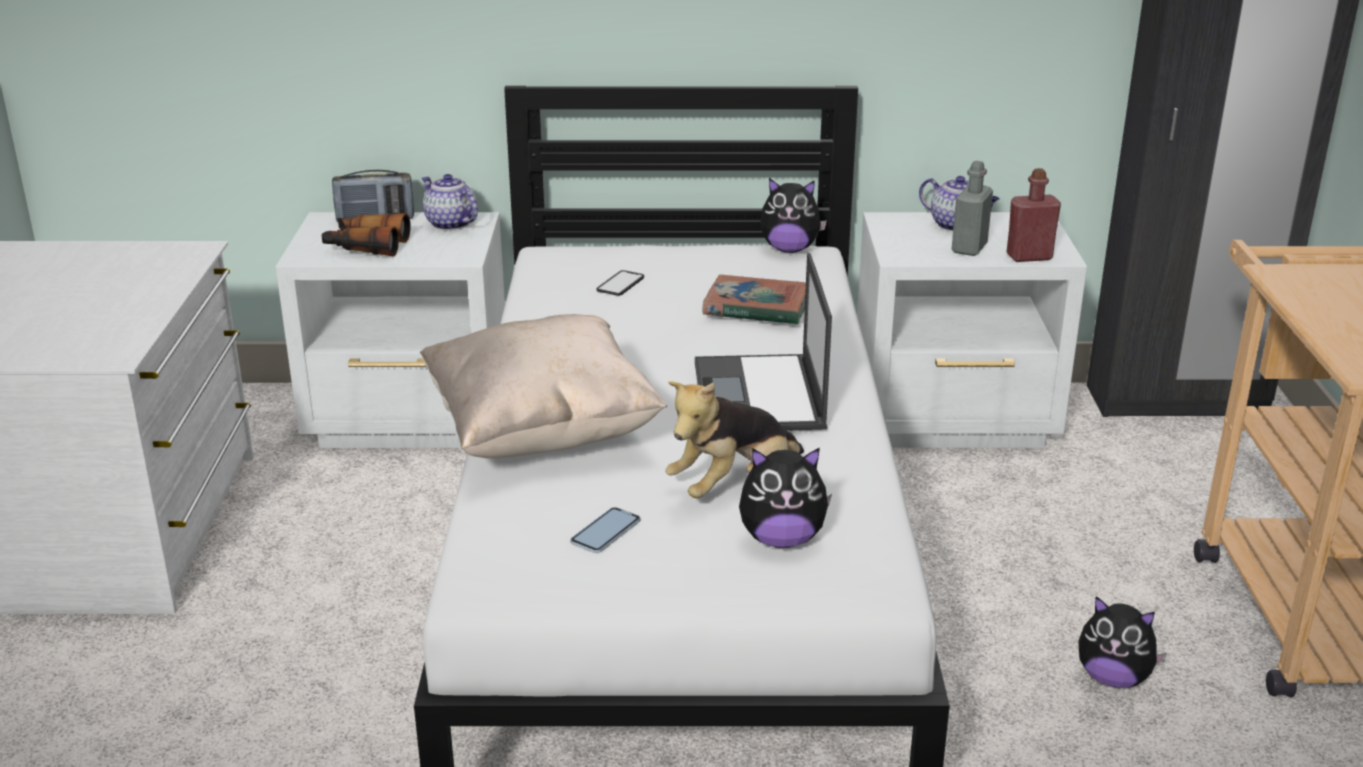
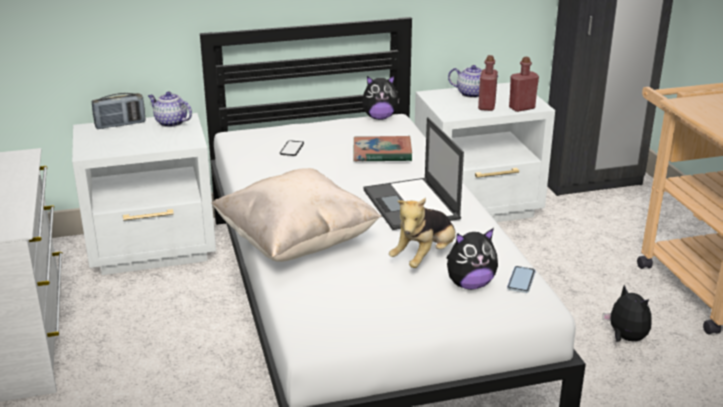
camera: 15 degrees left, 0 degrees up
binoculars [322,213,411,257] -> none
phone [570,507,641,553] -> phone moved to [507,266,536,293]
grey bottle [952,161,993,256] -> red bottle [478,55,498,111]
plush toy [1079,596,1167,688] -> plush toy turned 135 degrees counterclockwise [603,285,651,342]

